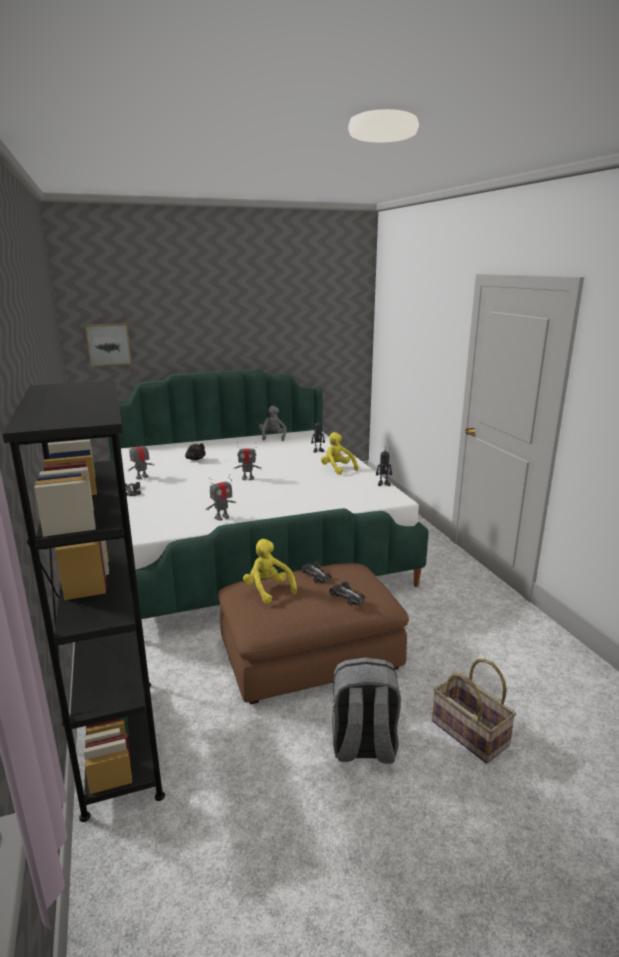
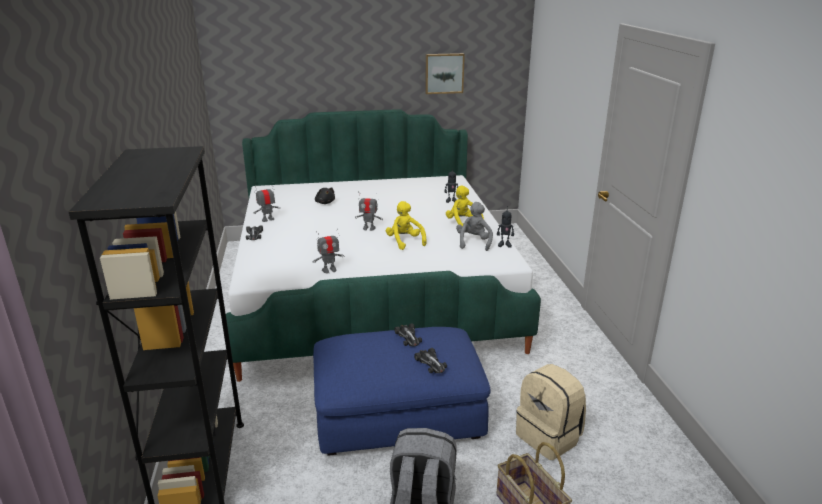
camera: 10 degrees right, 5 degrees up
picture [85,323,132,366] -> picture moved to [425,53,465,94]
brown ottoman [218,563,409,705] -> blue ottoman [313,327,491,456]
yellow plush toy [243,539,297,604] -> yellow plush toy moved to [386,201,427,250]
grey plush toy [259,405,287,441] -> grey plush toy moved to [456,202,493,251]
none -> beige backpack [516,364,586,460]

